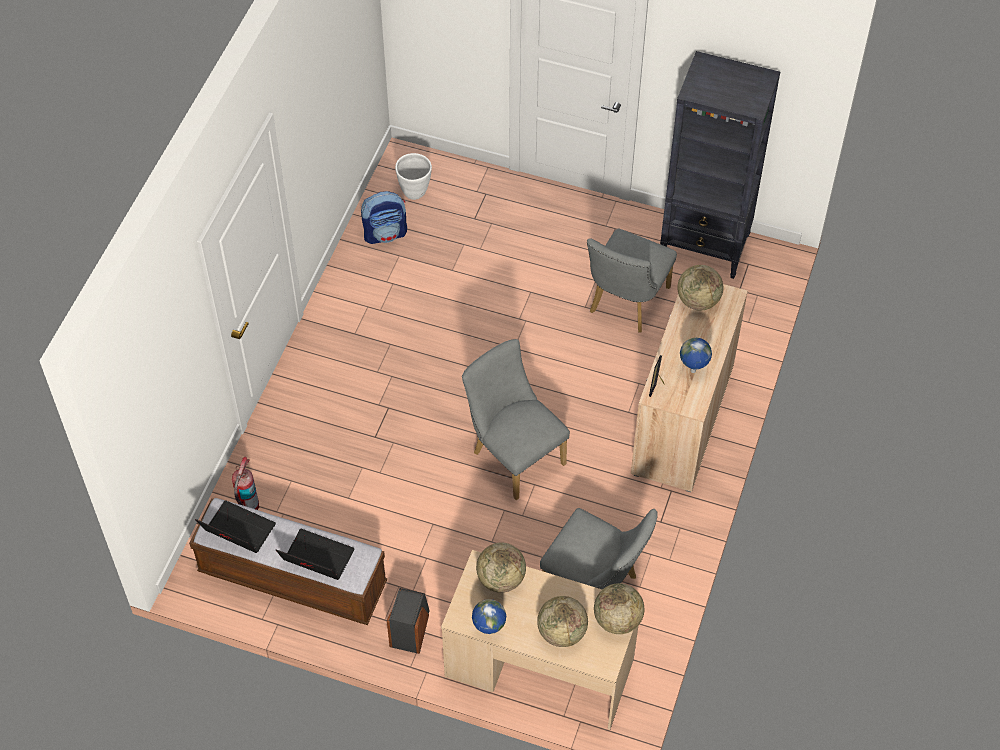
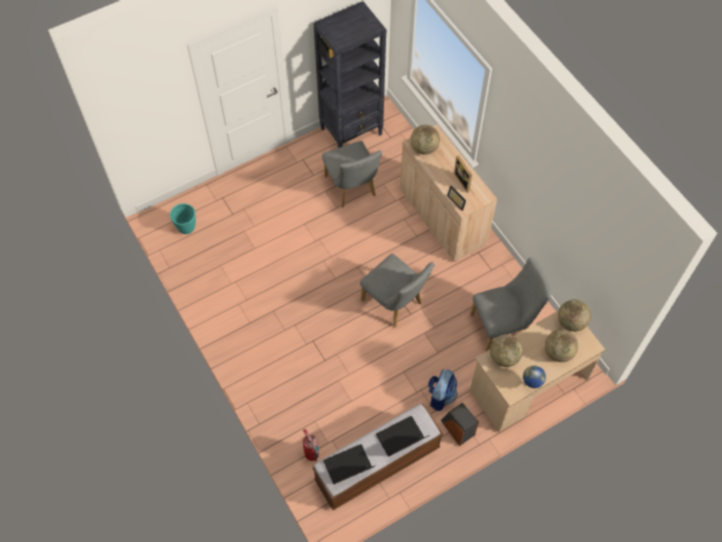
camera: 50 degrees left, 5 degrees up
backpack [361,191,407,244] -> backpack moved to [428,369,457,411]
white planter [395,153,432,200] -> turquoise planter [170,203,196,234]
grey chair [462,339,570,500] -> grey chair turned 135 degrees counterclockwise [360,254,434,327]
globe [680,338,712,373] -> picture frame [454,155,472,193]

